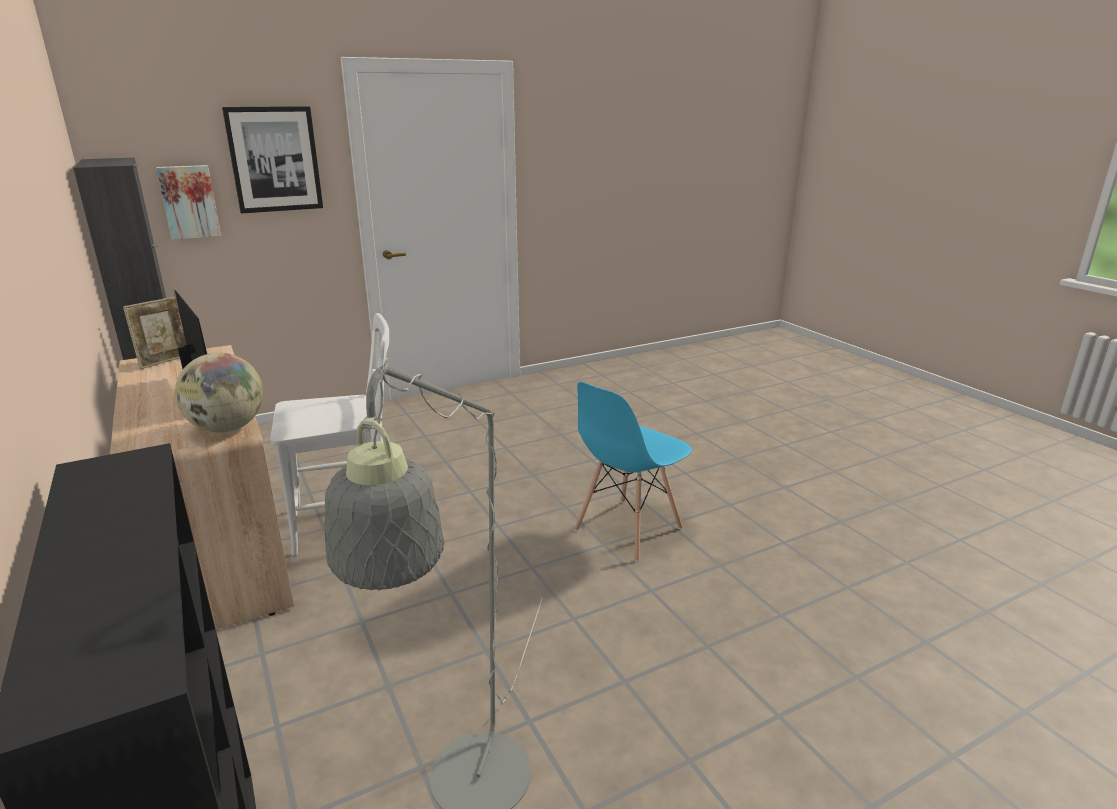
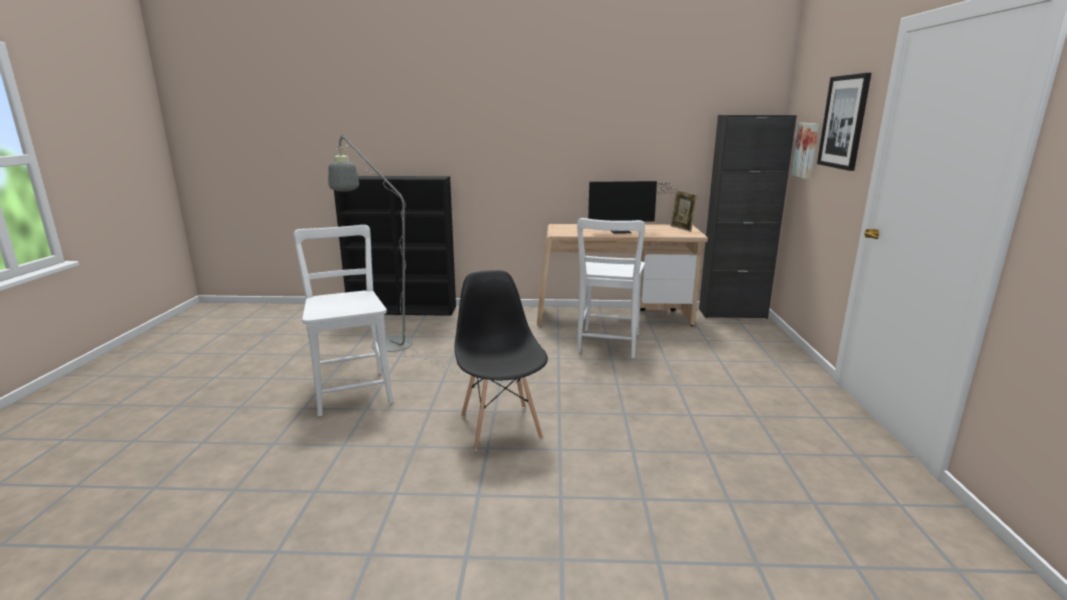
camera: 120 degrees right, 5 degrees down
globe [175,353,263,432] -> none
blue chair [574,382,692,562] -> black chair [455,270,548,451]
none -> white chair [294,225,393,416]

